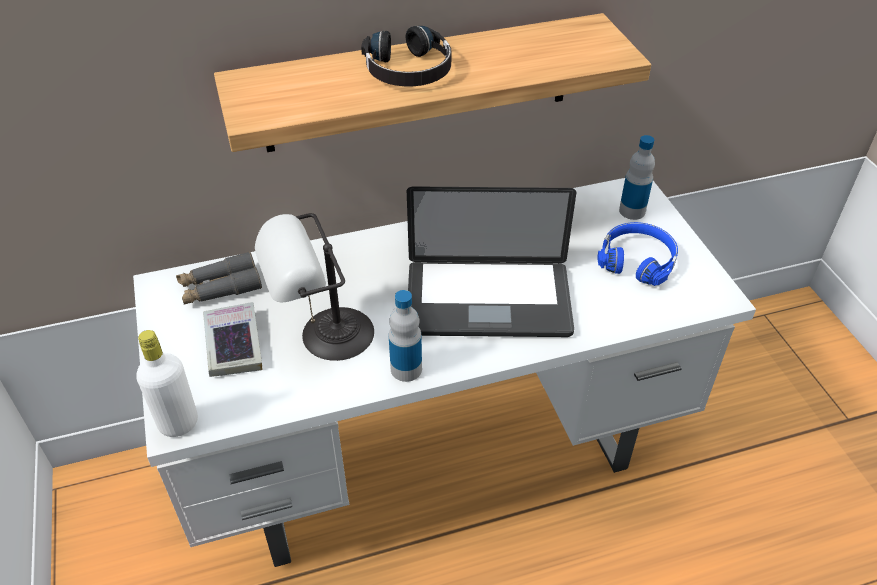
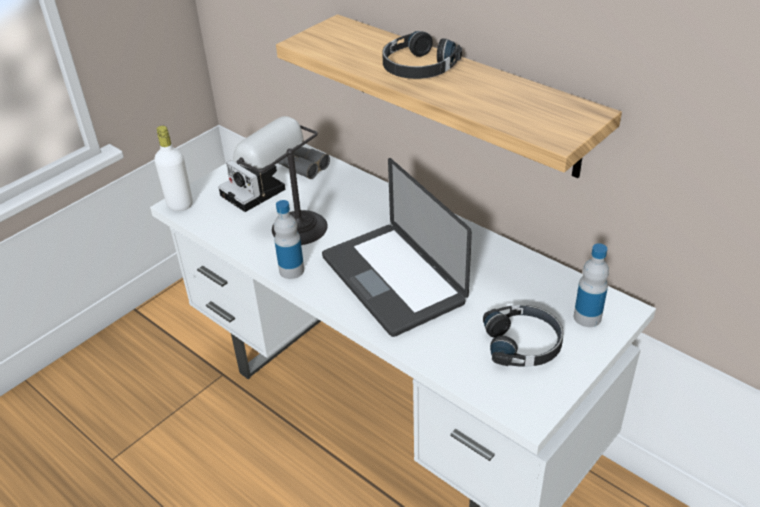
camera: 60 degrees right, 5 degrees down
book [203,302,262,377] -> camera [218,160,285,212]
blue headphones [597,222,678,286] -> black headphones [483,305,564,367]

